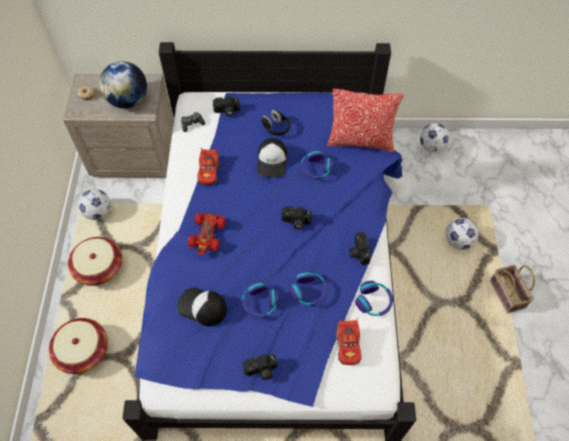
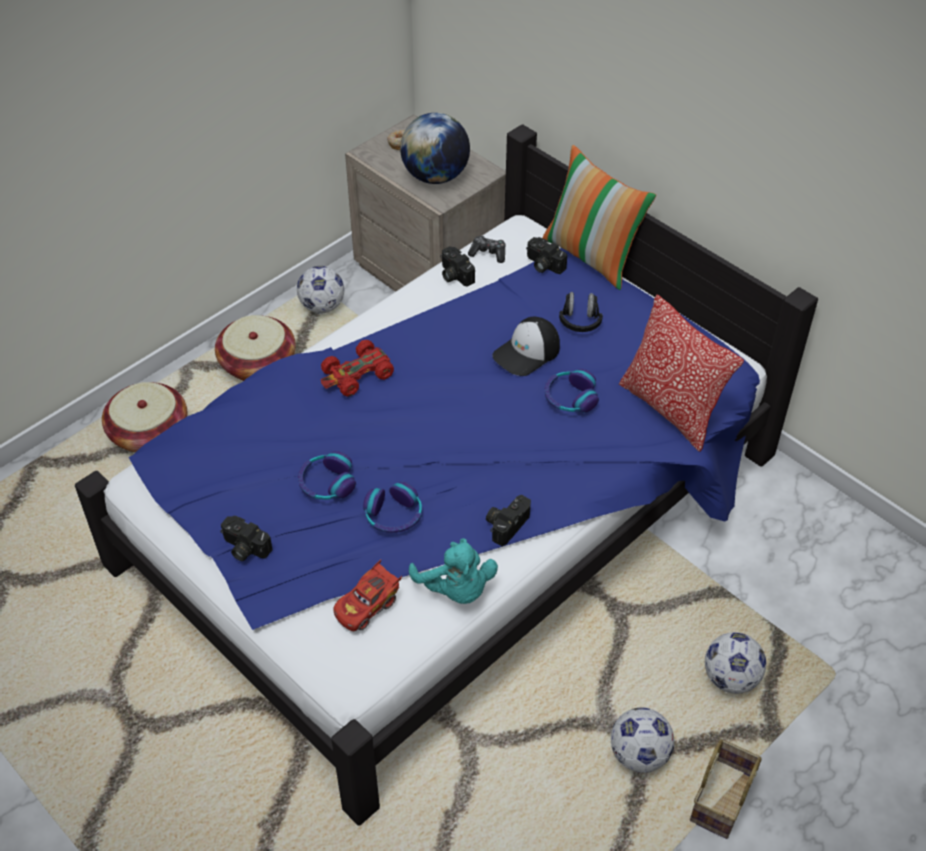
camera: 45 degrees right, 10 degrees down
cap [177,288,227,326] -> none
red toy car [197,147,219,185] -> none
camera [282,206,312,230] -> camera moved to [440,246,475,287]
headphones [355,281,393,316] -> turquoise plush toy [409,538,498,604]
football [420,123,449,152] -> football moved to [611,708,674,773]
none -> pillow [543,145,656,290]

